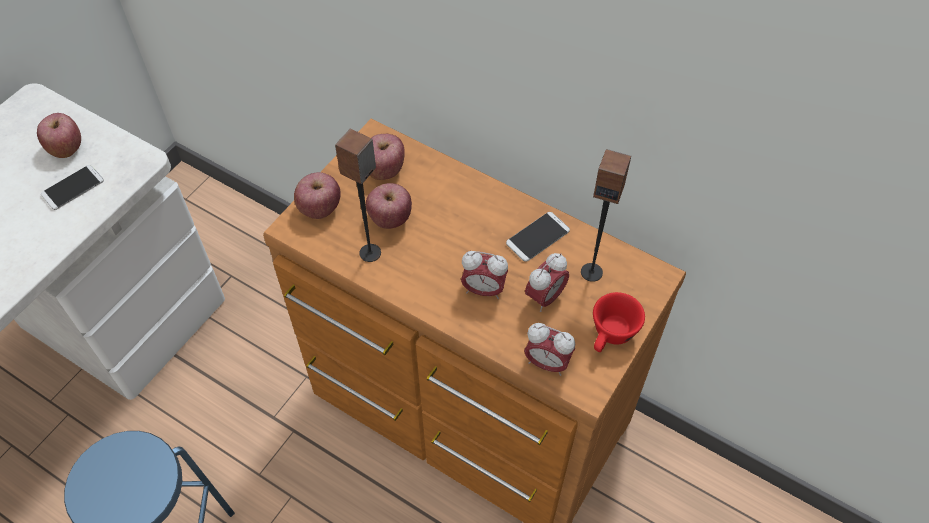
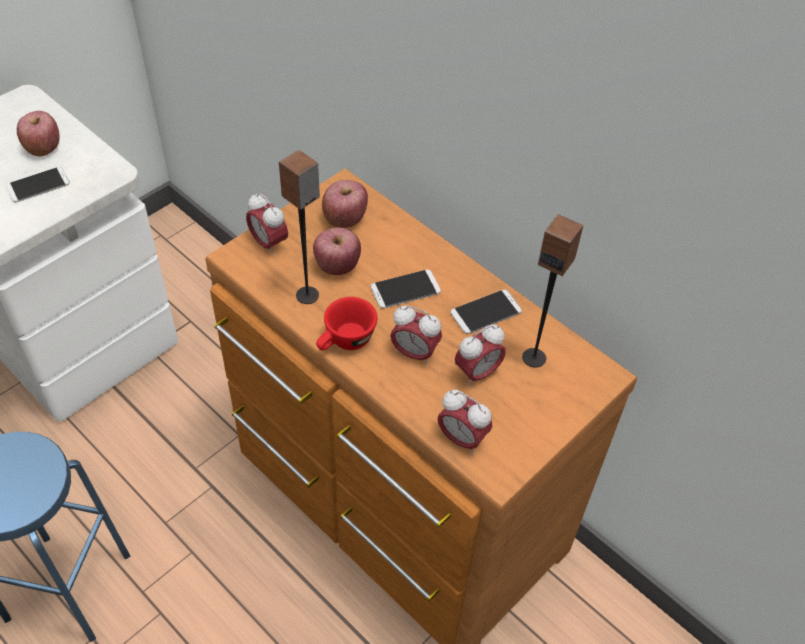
camera: 10 degrees right, 5 degrees down
apple [294,172,341,219] -> alarm clock [246,193,288,256]
red cup [593,292,645,352] -> red cup moved to [316,297,377,351]
none -> phone [370,270,441,308]

